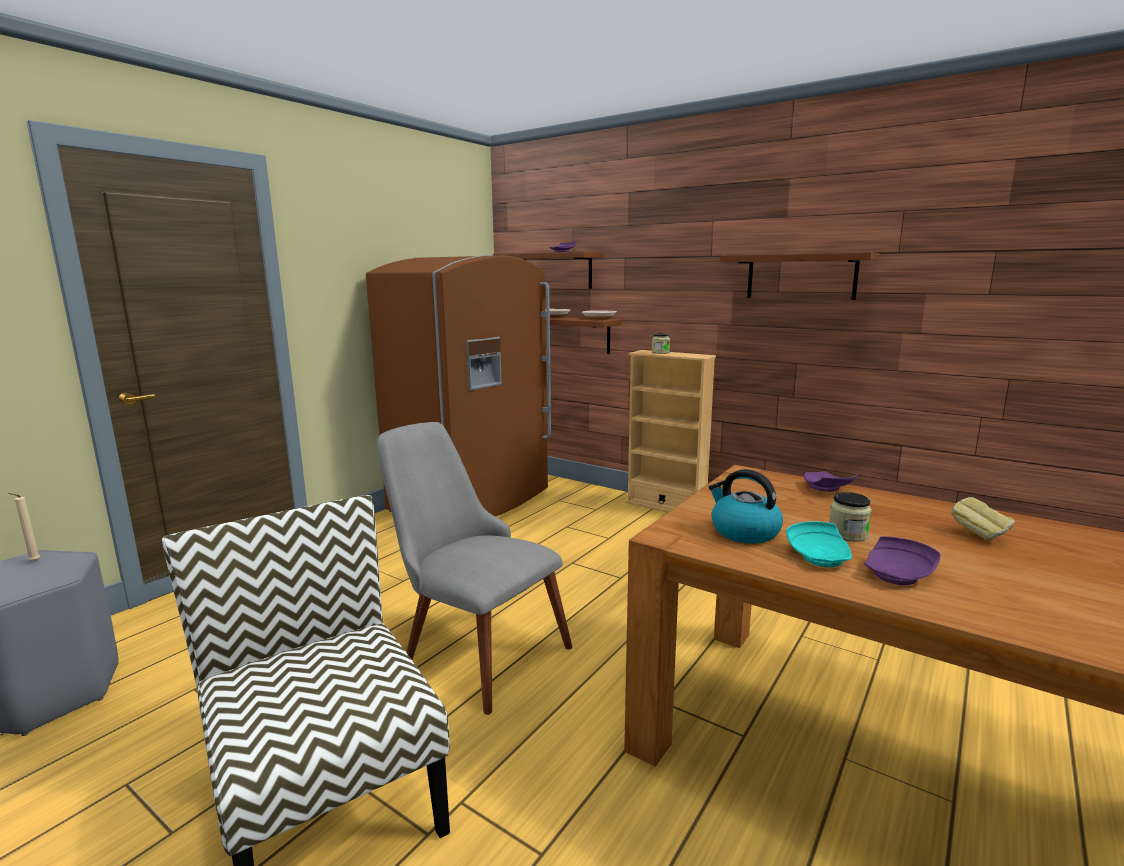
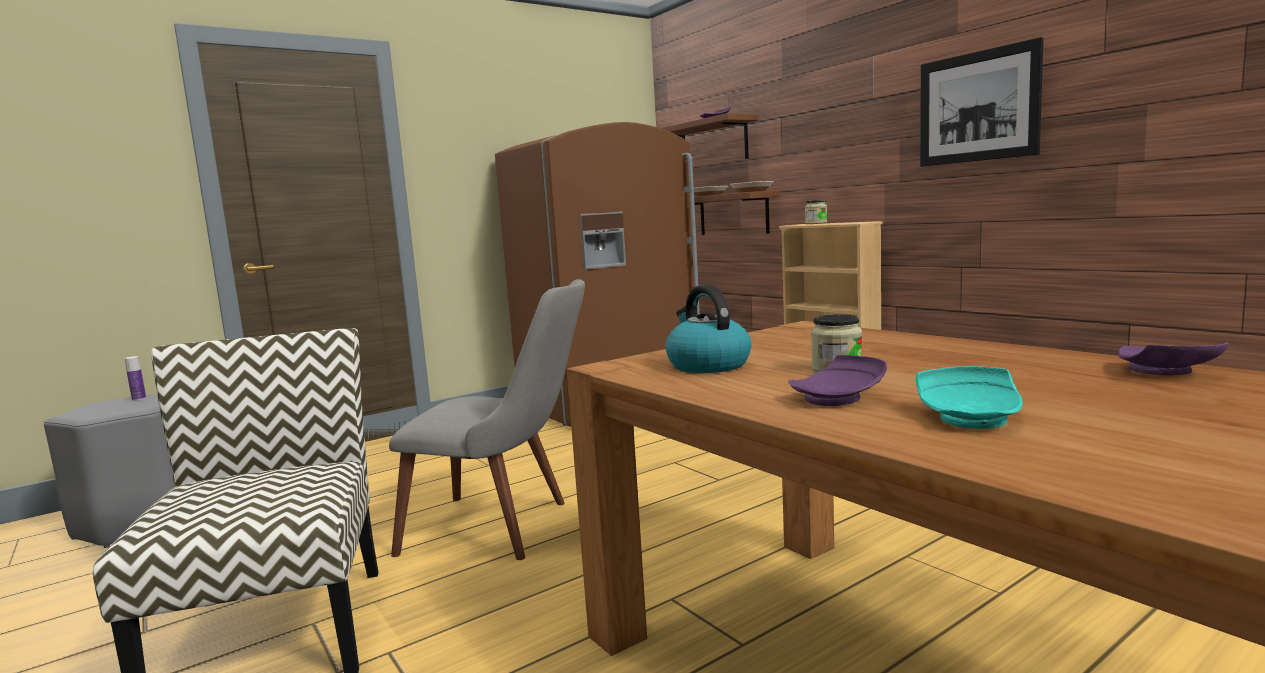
camera: 20 degrees right, 5 degrees down
beige candle [8,493,40,561] -> bottle [125,356,146,401]
grey chair [377,422,573,715] -> grey chair turned 135 degrees clockwise [389,279,585,560]
brown shelf [720,252,879,300] -> picture [920,37,1044,167]
turquoise plate [786,521,852,567] -> turquoise plate moved to [916,366,1023,429]
purple plate [804,472,857,492] -> purple plate moved to [1118,342,1229,375]
bread [951,497,1015,541] -> none

